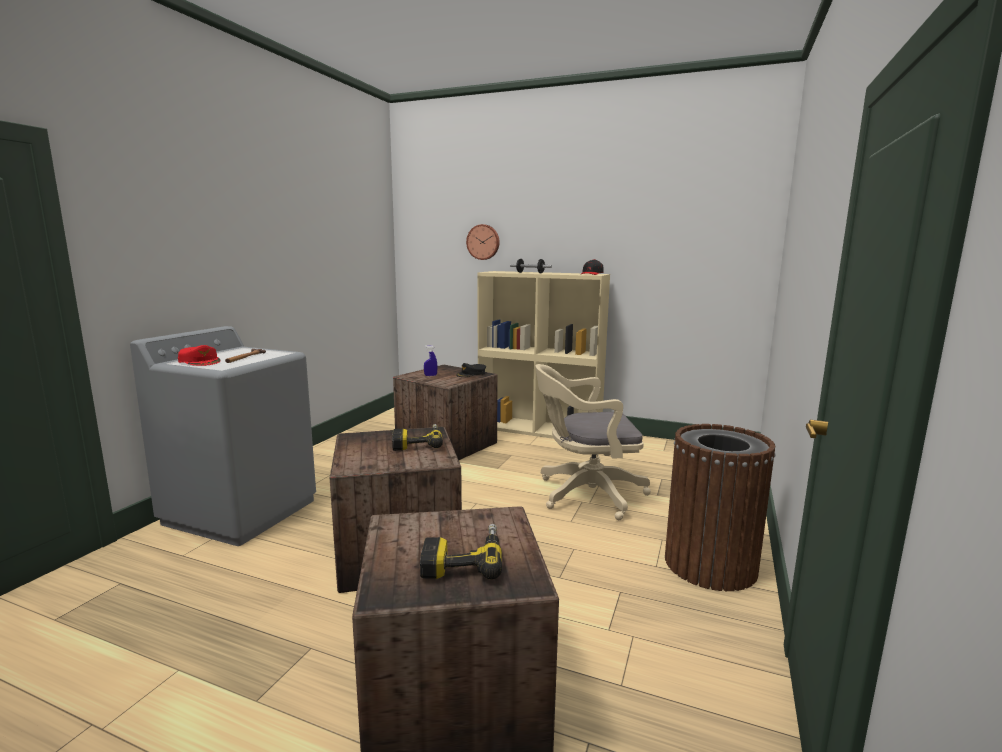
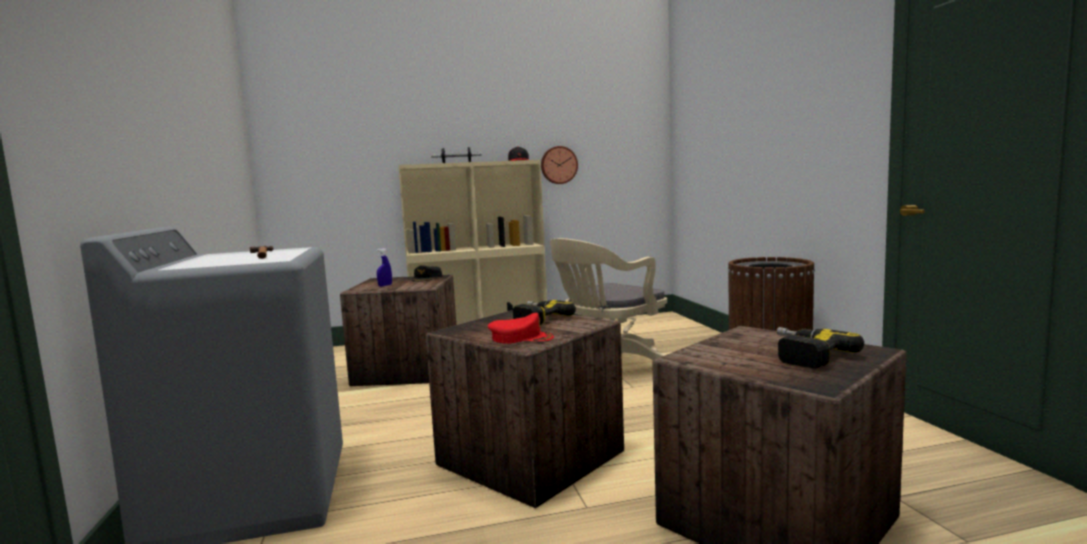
camera: 35 degrees left, 5 degrees down
red cap [178,345,221,366] -> red cap moved to [488,313,554,344]
wall clock [466,224,500,260] -> wall clock moved to [541,146,578,184]

